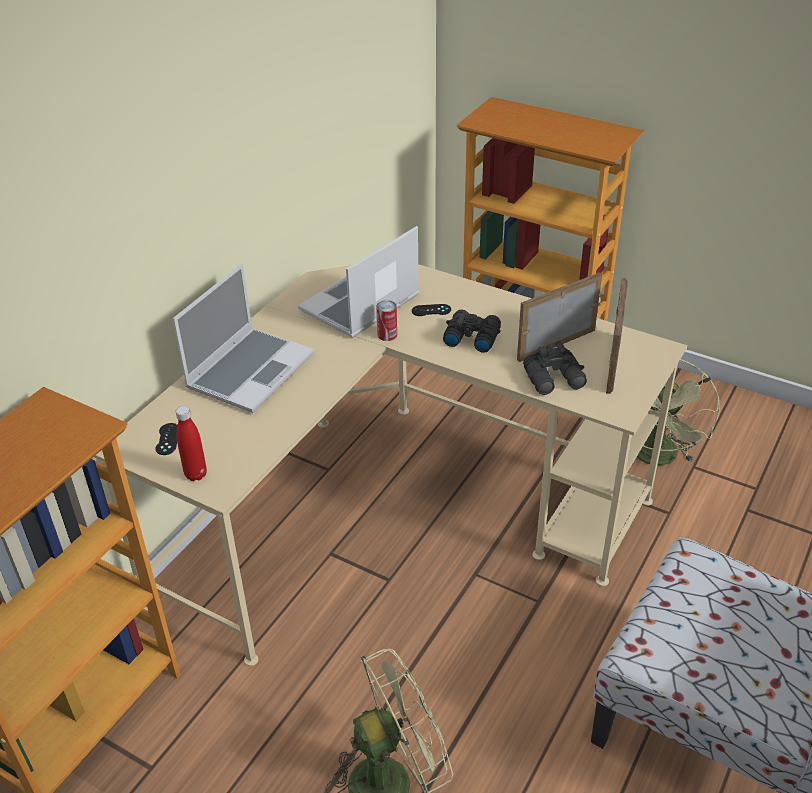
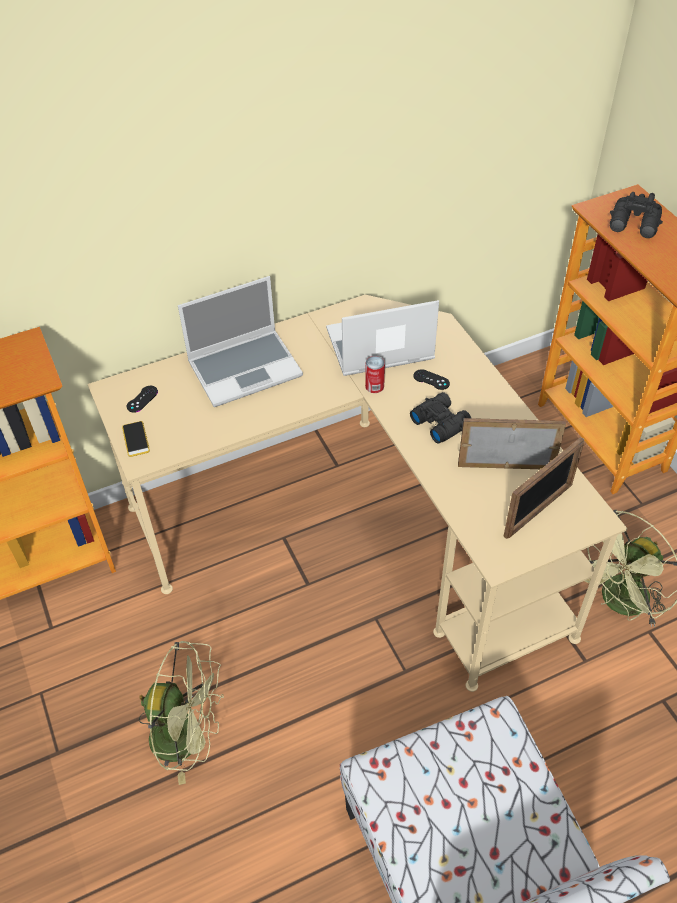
camera: 35 degrees right, 10 degrees up
red bottle [176,406,207,481] -> phone [122,421,150,457]
black binoculars [523,340,587,395] -> black binoculars moved to [610,192,663,238]

